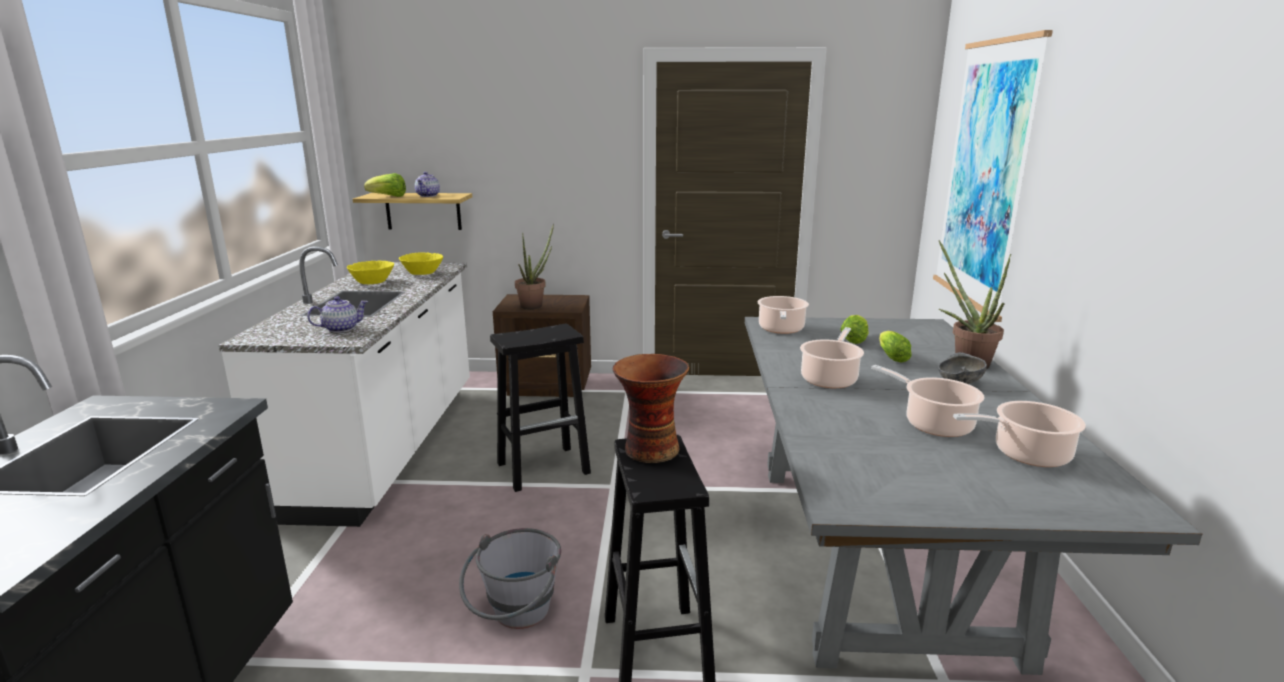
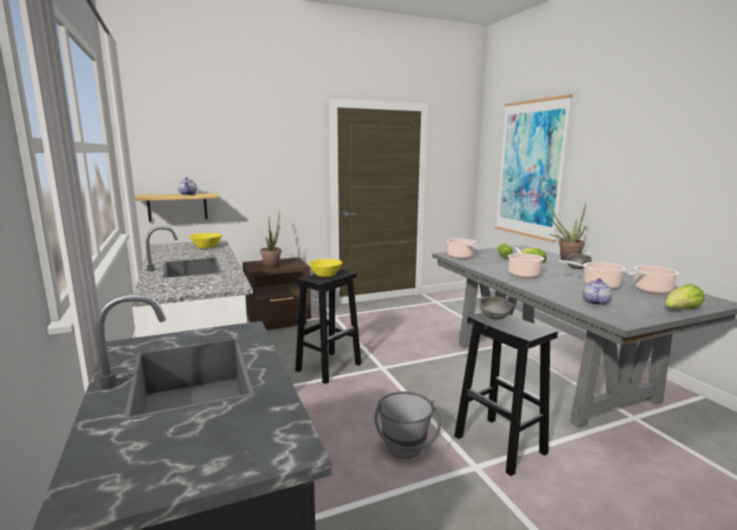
camera: 25 degrees left, 5 degrees down
teapot [307,296,368,333] -> teapot moved to [583,278,612,306]
yellow bowl [347,261,394,284] -> yellow bowl moved to [309,259,342,277]
lettuce [364,173,406,197] -> lettuce moved to [666,284,705,309]
vase [613,354,689,463] -> grey bowl [479,296,514,320]

